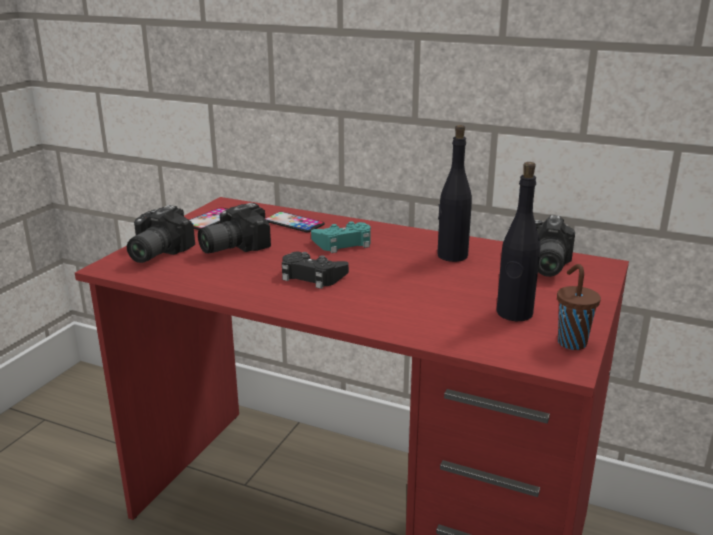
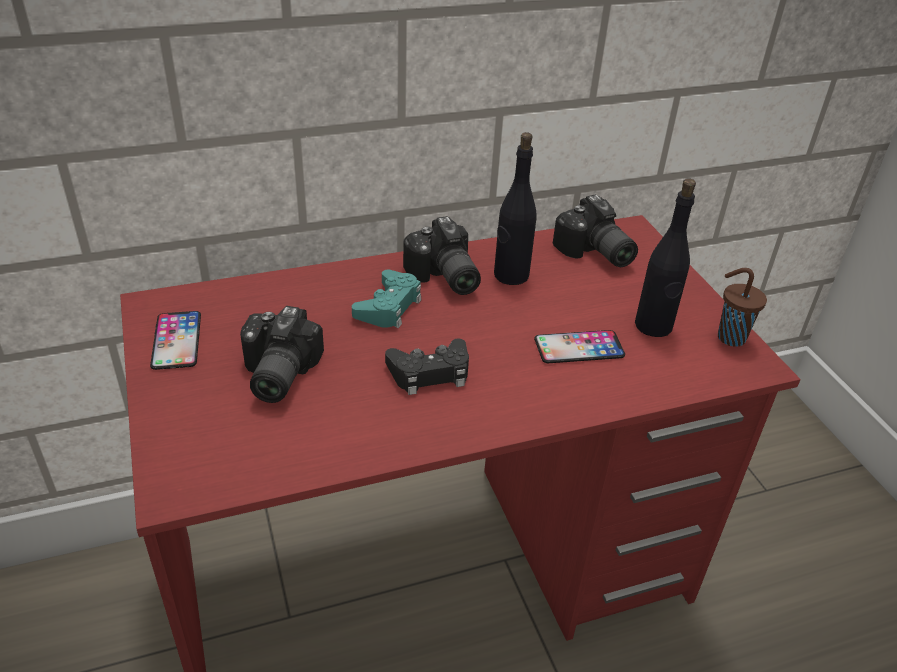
camera: 45 degrees left, 15 degrees up
camera [127,205,195,263] -> camera moved to [403,216,481,295]
phone [265,212,325,232] -> phone moved to [534,330,625,363]

